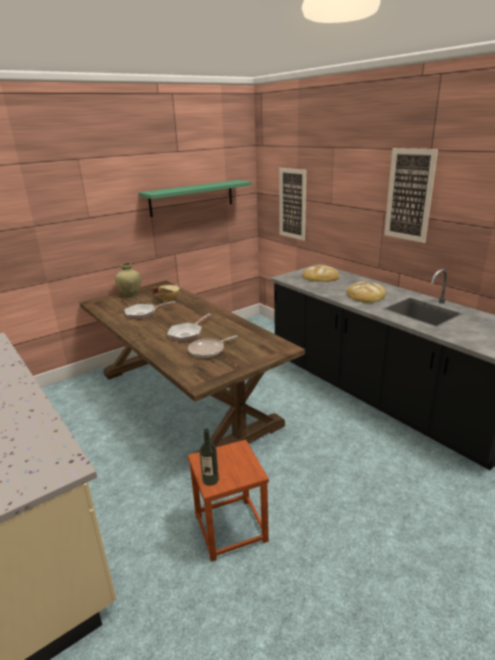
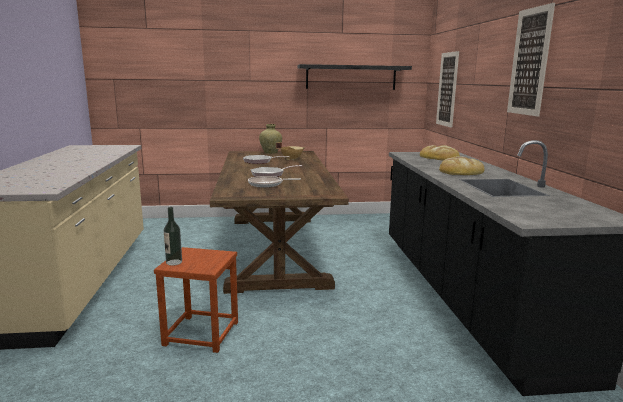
camera: 30 degrees right, 10 degrees down
green shelf [139,180,252,217] -> black shelf [298,64,412,90]

